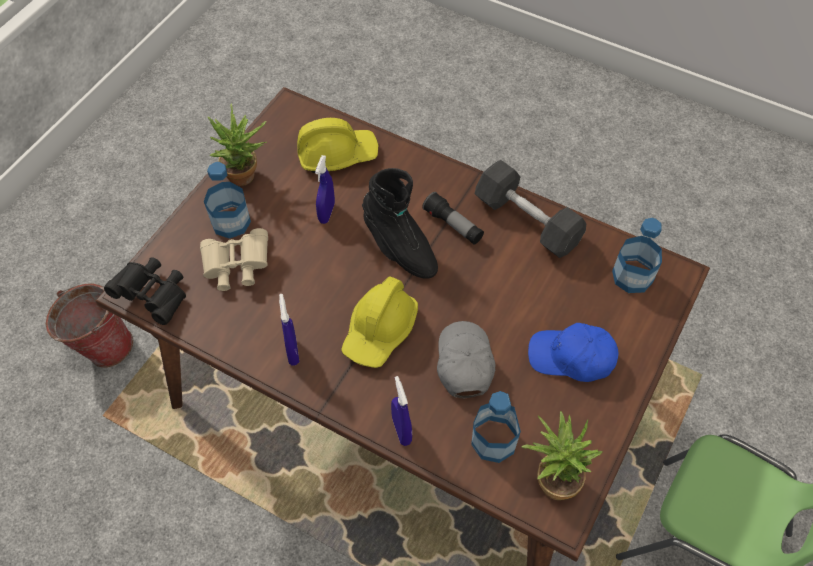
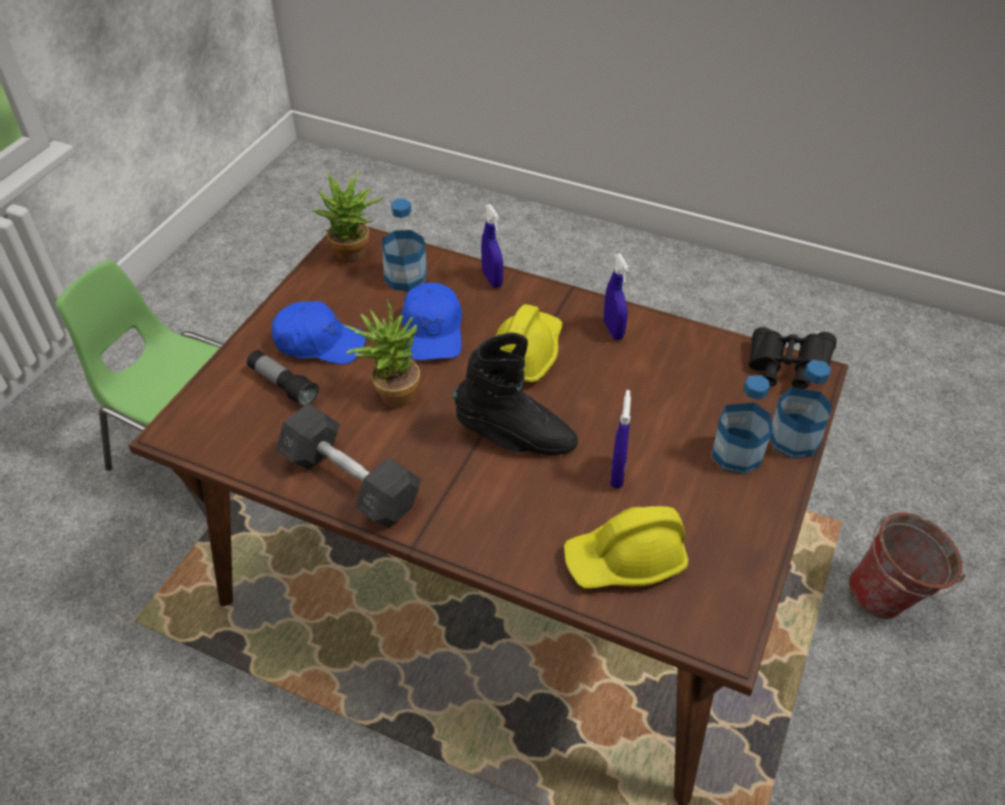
camera: 175 degrees right, 10 degrees down
beige binoculars [200,228,268,291] -> none
potted plant [208,103,267,186] -> potted plant moved to [344,298,420,407]
black boot [362,168,438,279] -> black boot turned 150 degrees clockwise [453,332,578,455]
flashlight [422,192,484,244] -> flashlight moved to [247,350,319,407]
grey cap [437,321,496,398] -> blue cap [402,283,462,361]
bottle [612,218,662,293] -> bottle moved to [770,360,833,459]

